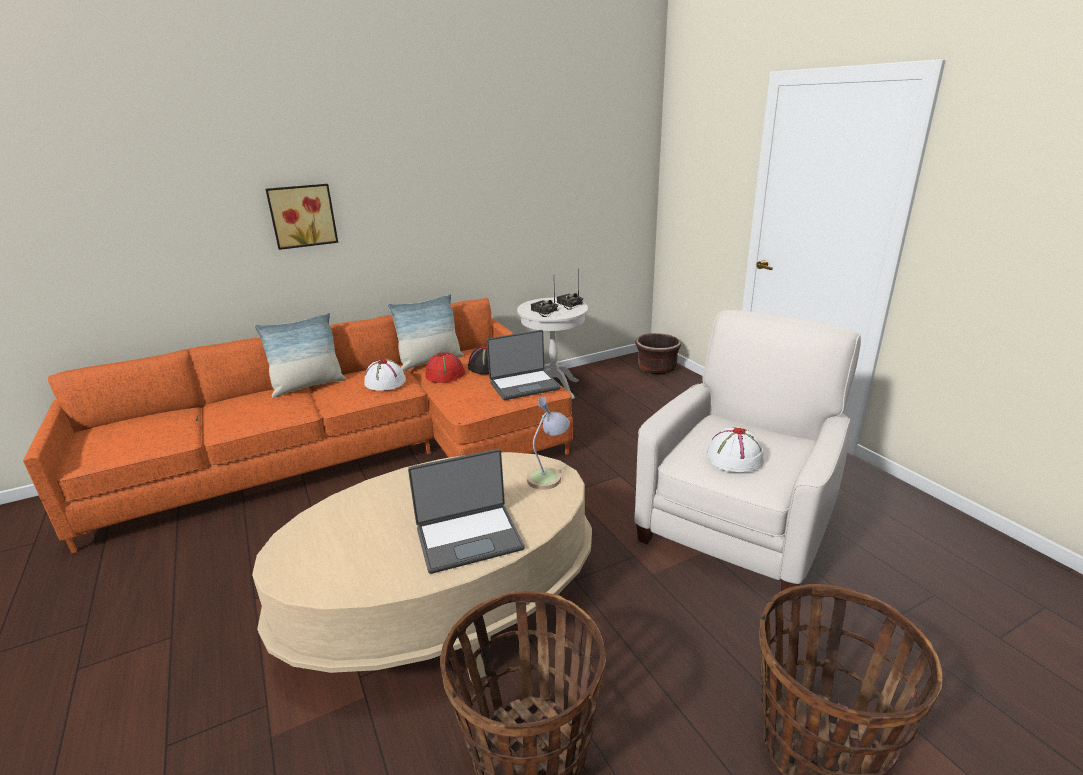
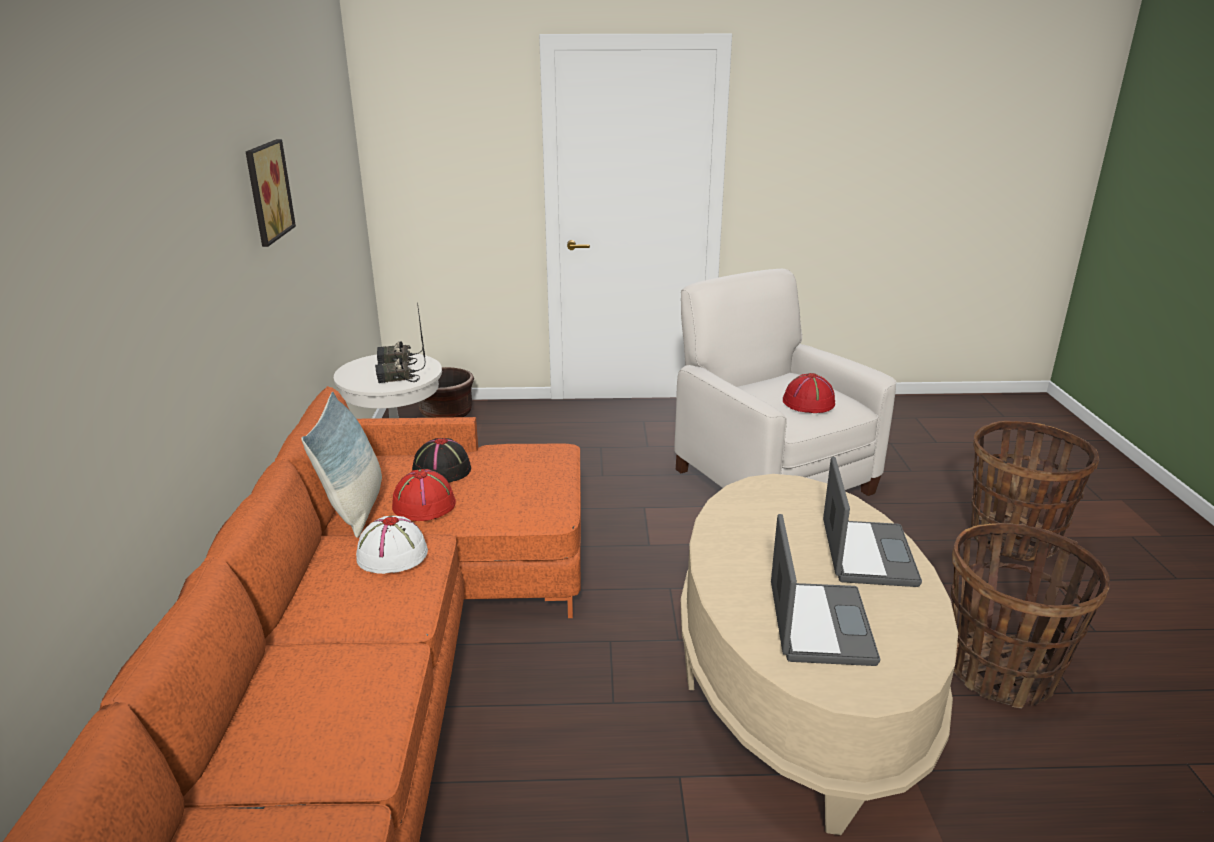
camera: 65 degrees left, 0 degrees up
pillow [255,313,346,398] -> none
picture [265,184,338,250] -> picture moved to [246,139,296,247]
laptop [487,330,560,400] -> laptop moved to [771,514,880,666]
table lamp [527,396,570,490] -> none
white hat [706,427,765,472] -> red hat [783,373,835,413]

